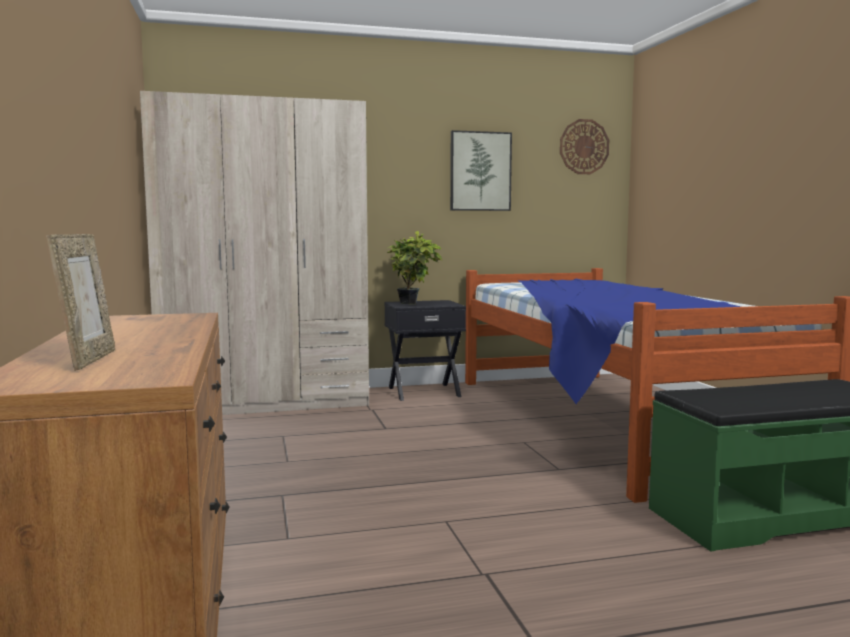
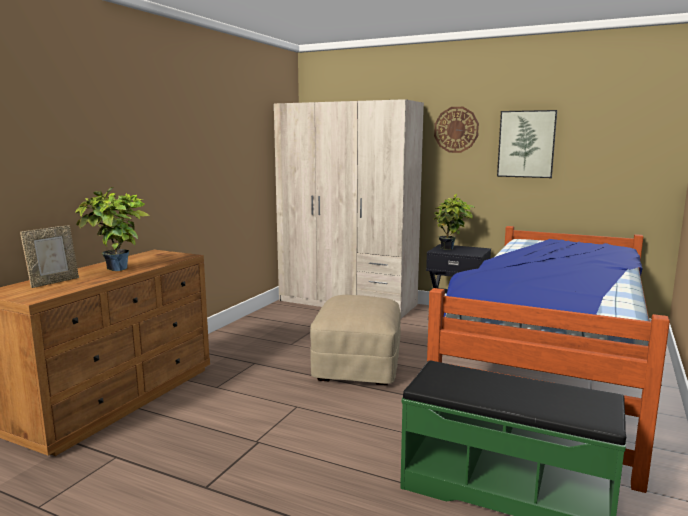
camera: 40 degrees right, 5 degrees up
wall clock [560,119,609,174] -> wall clock moved to [434,107,479,153]
none -> potted plant [75,187,150,271]
none -> beige ottoman [310,295,401,385]

